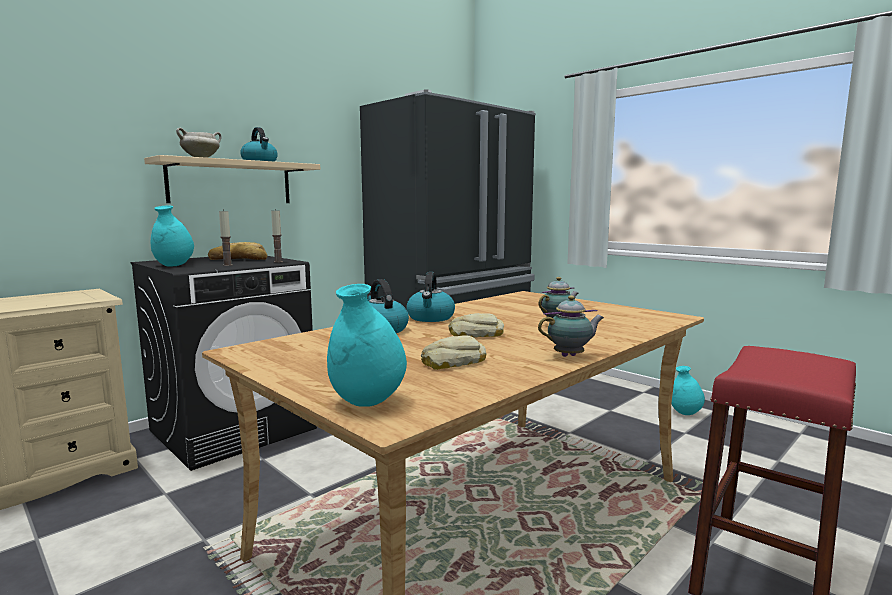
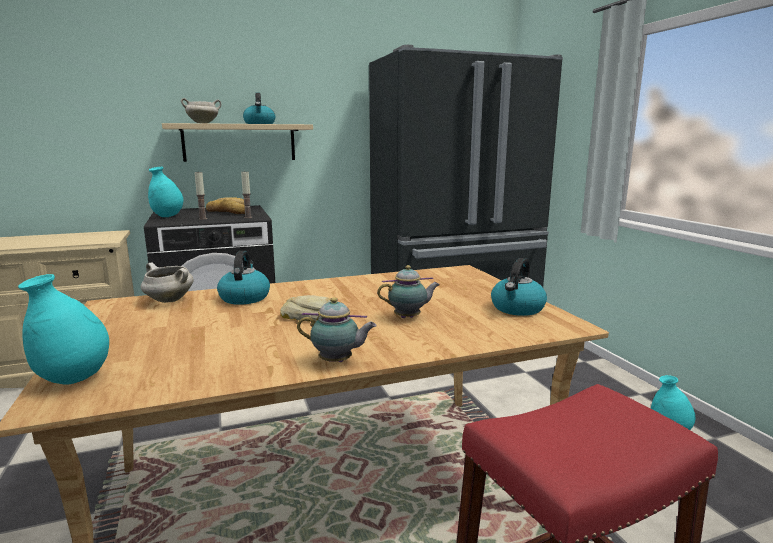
camera: 25 degrees right, 5 degrees up
kettle [406,272,455,322] -> kettle moved to [491,258,547,316]
bread [421,335,486,370] -> none
none -> white cooking pot [141,262,194,303]

